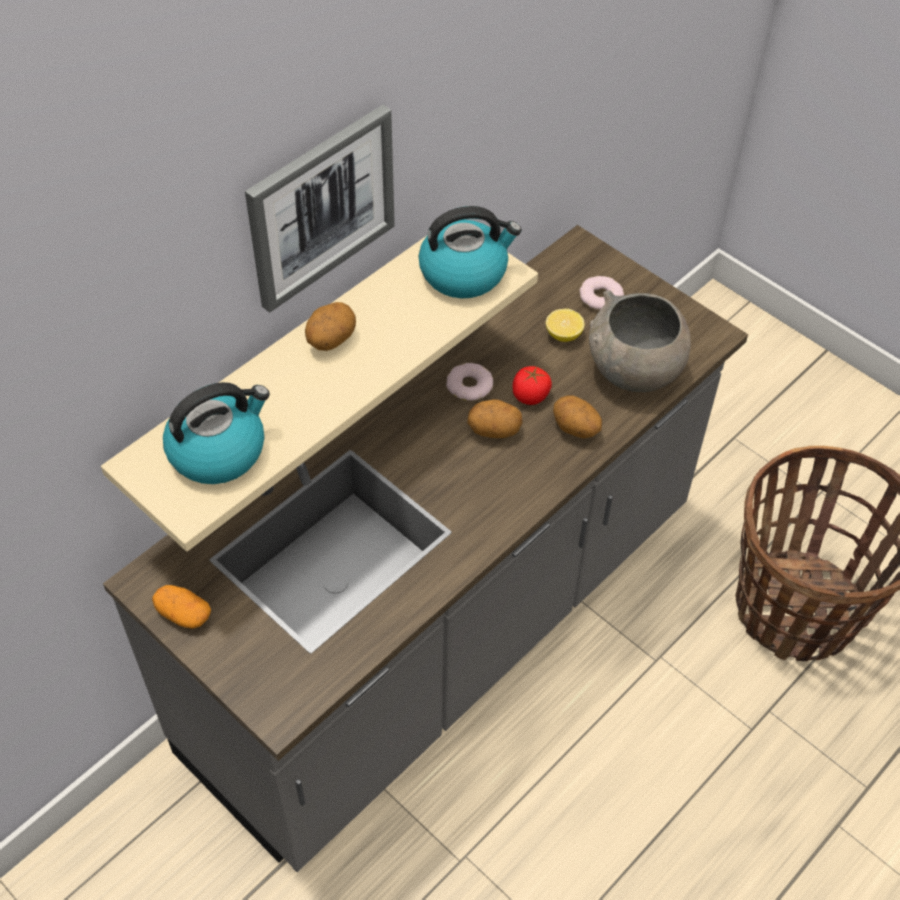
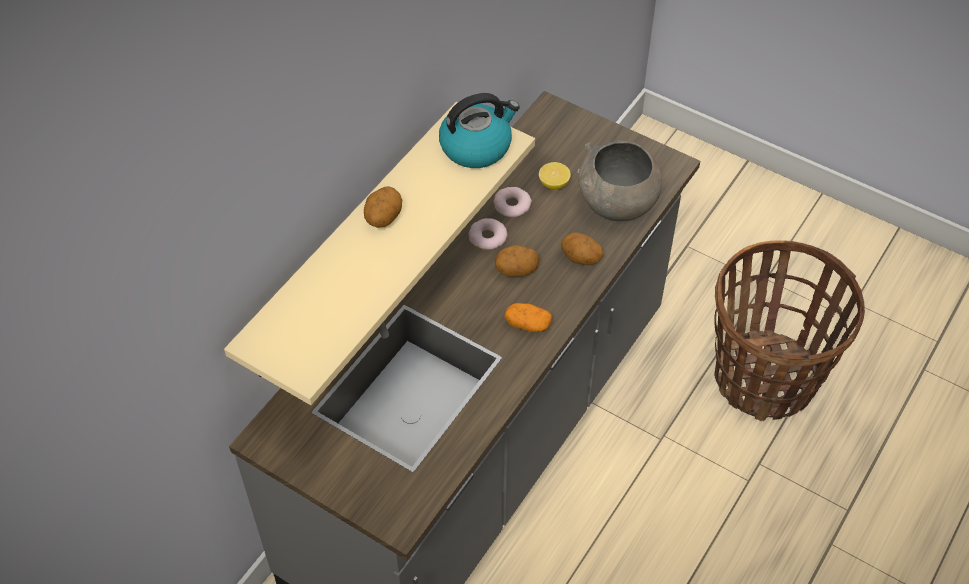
camera: 10 degrees left, 0 degrees up
potato [152,585,211,629] -> potato moved to [504,303,552,332]
kettle [163,382,270,484] -> none
picture [245,105,395,313] -> none
tomato [512,366,552,405] -> none
donut [579,276,624,310] -> donut moved to [493,187,532,217]

